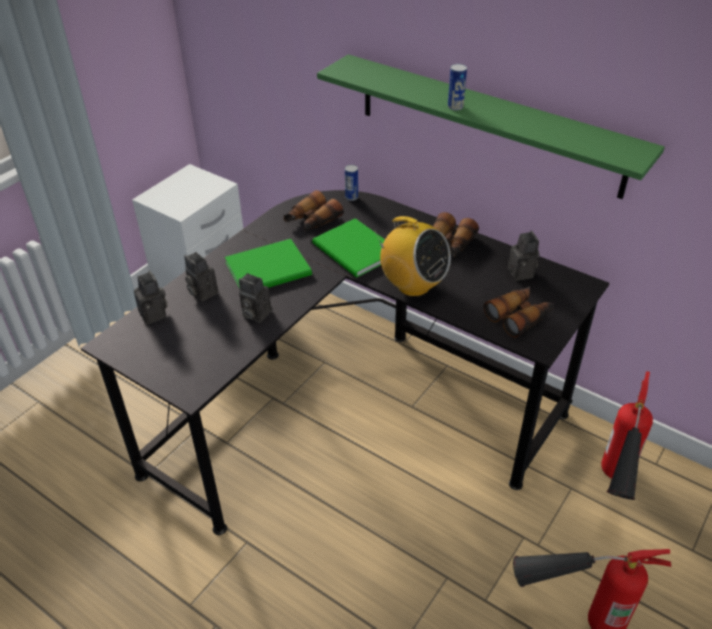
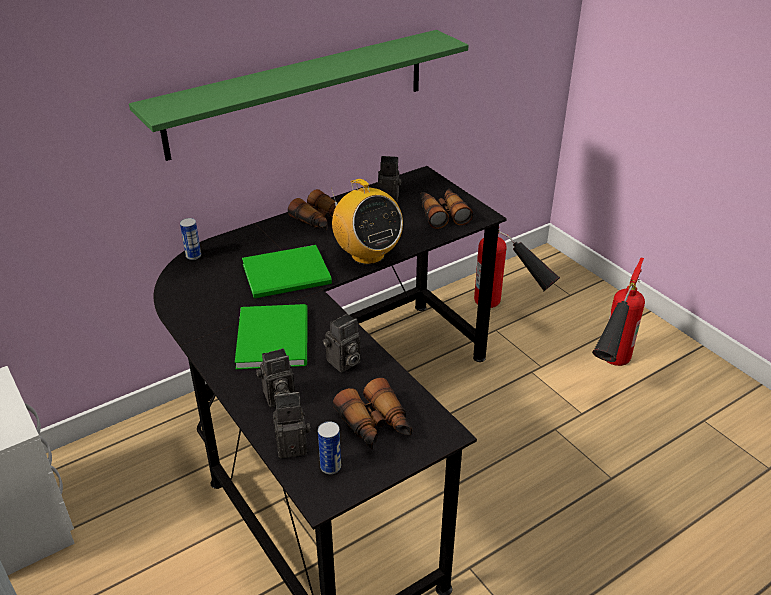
camera: 70 degrees left, 5 degrees down
binoculars [284,190,343,232] -> binoculars moved to [332,378,412,450]
radio [374,216,451,297] -> radio turned 90 degrees clockwise [331,179,403,265]
can [448,64,467,110] -> can moved to [318,421,341,474]

